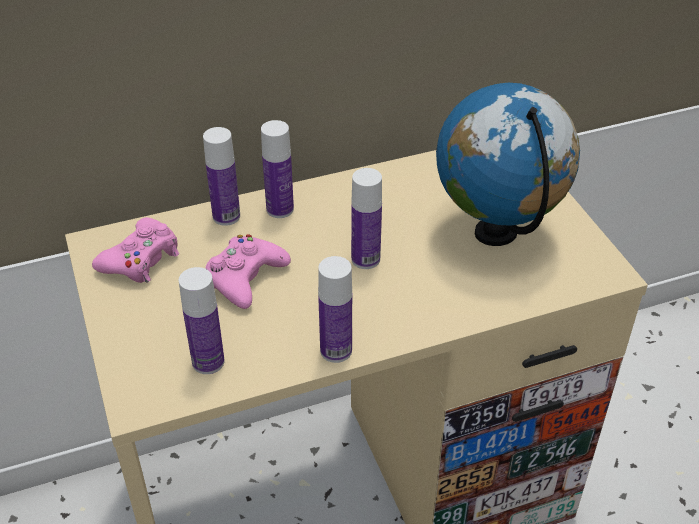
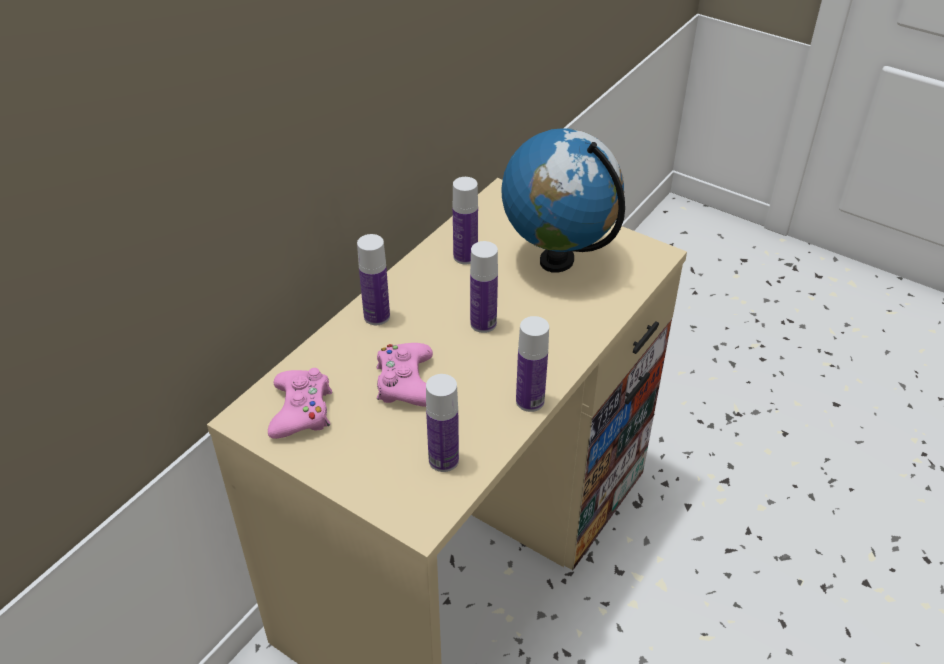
camera: 35 degrees left, 0 degrees up
bottle [203,127,240,226] -> bottle moved to [453,177,478,264]

